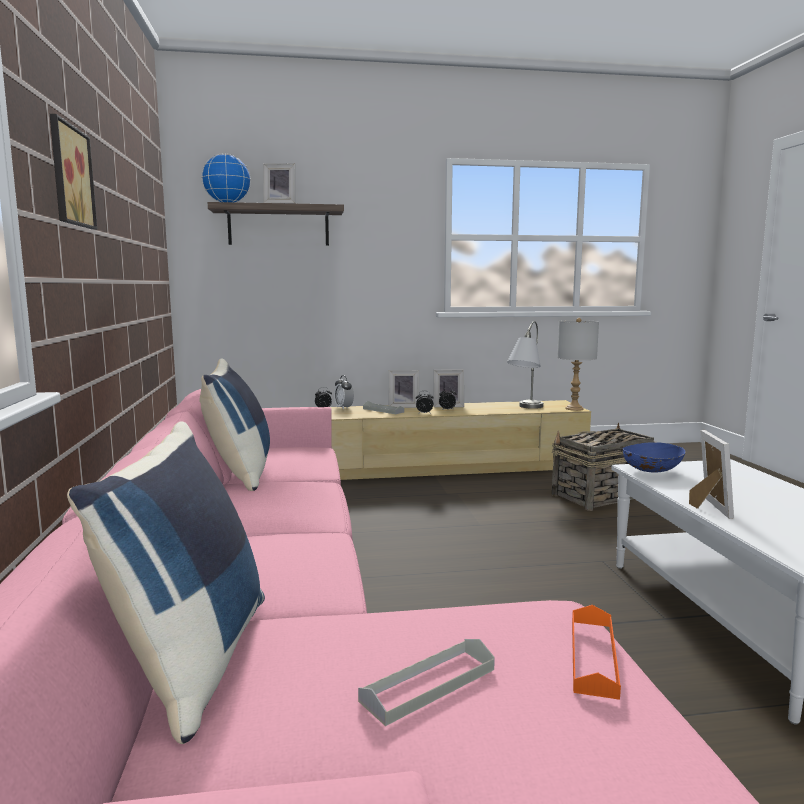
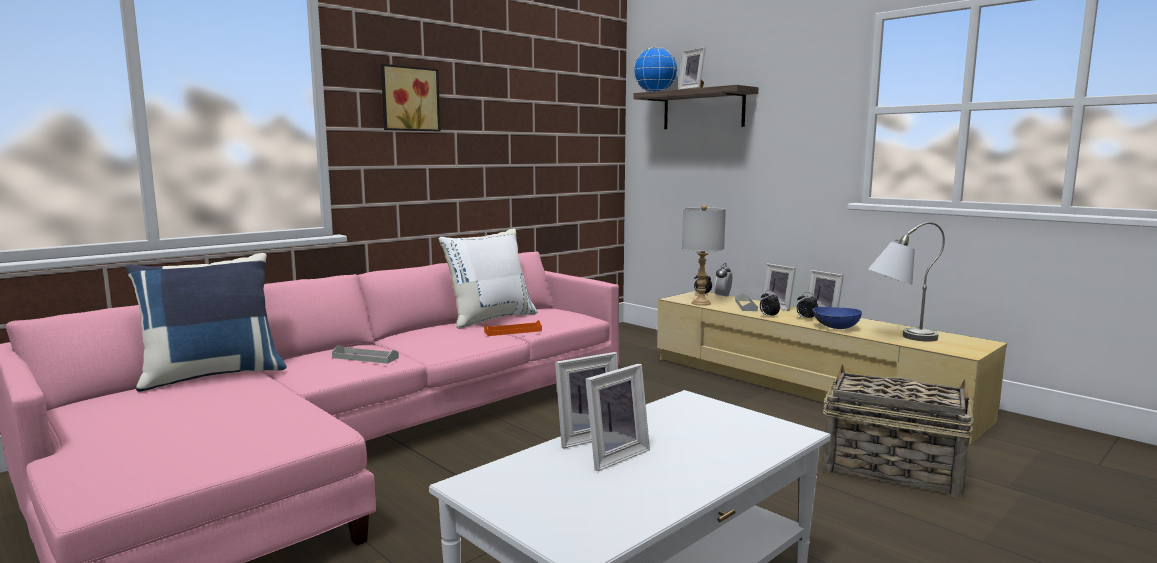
camera: 55 degrees right, 0 degrees up
blue pillow [199,358,270,491] -> white pillow [439,228,538,329]
grey tray [358,639,495,726] -> grey tray moved to [332,345,399,364]
grey table lamp [557,318,599,411] -> grey table lamp moved to [682,205,726,306]
orange tray [572,605,621,700] -> orange tray moved to [484,320,542,336]
blue bowl [623,442,686,473] -> blue bowl moved to [813,307,862,329]
none -> picture frame [585,364,650,471]

